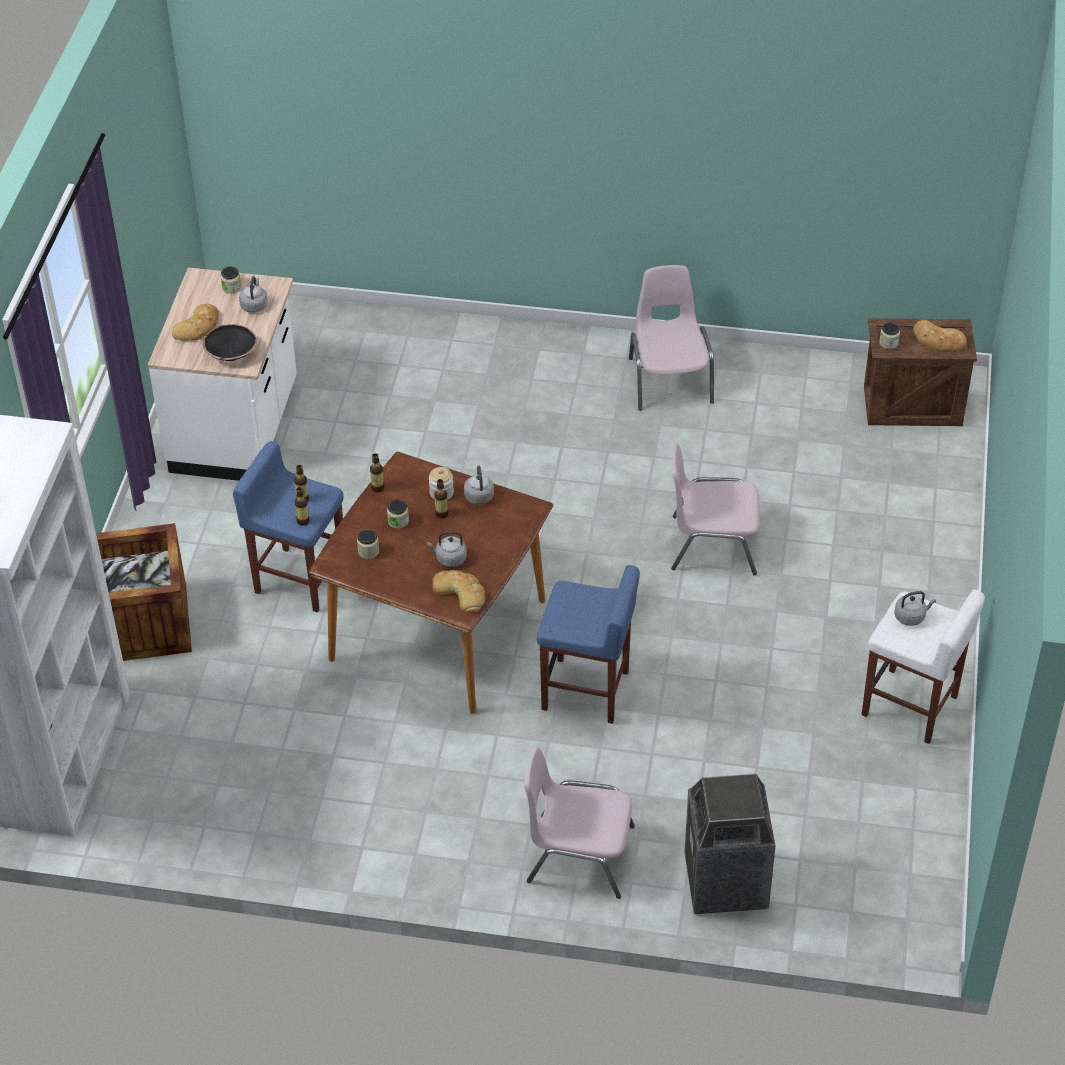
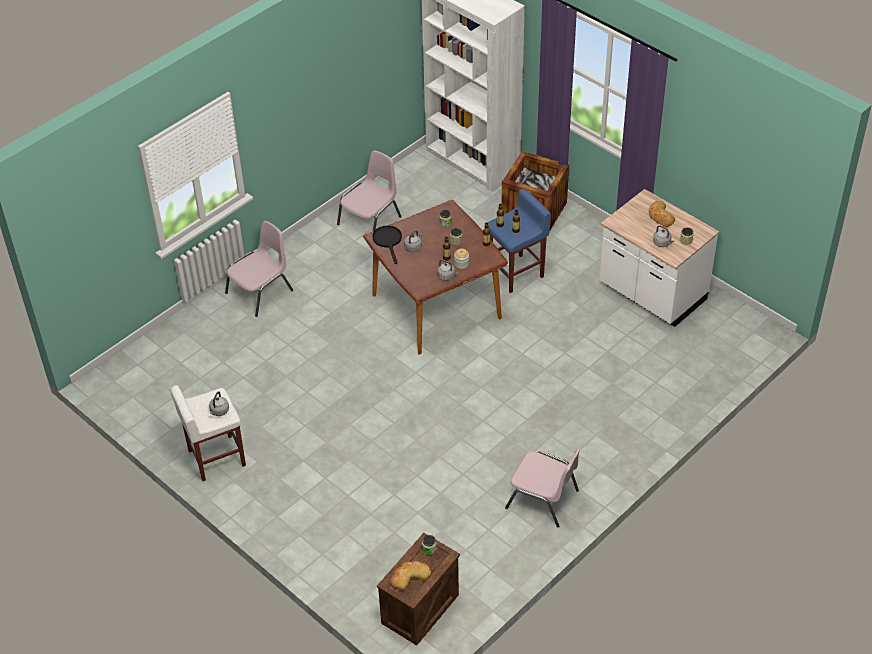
camera: 125 degrees right, 0 degrees up
black bowl [203,324,257,361] -> none
bread [432,570,485,612] -> black frying pan [372,225,402,264]
blue stool [537,565,640,724] -> none
pink chair [671,443,760,576] -> pink chair moved to [337,151,402,231]
trash can [684,774,776,914] -> none

